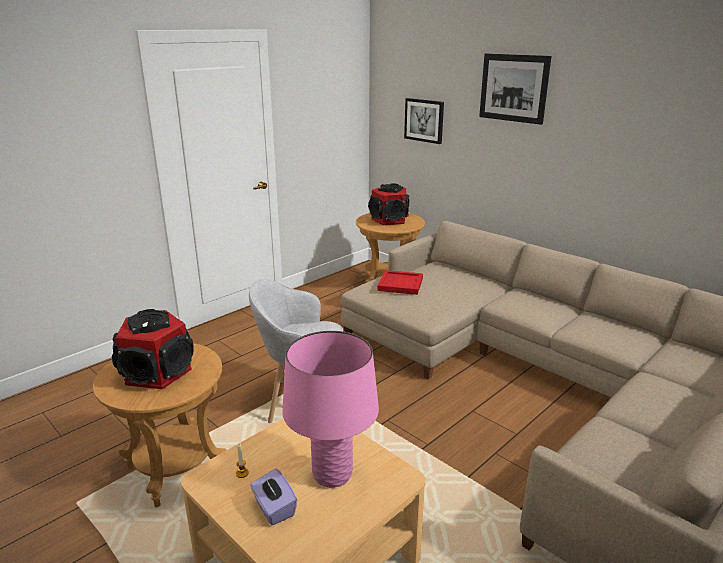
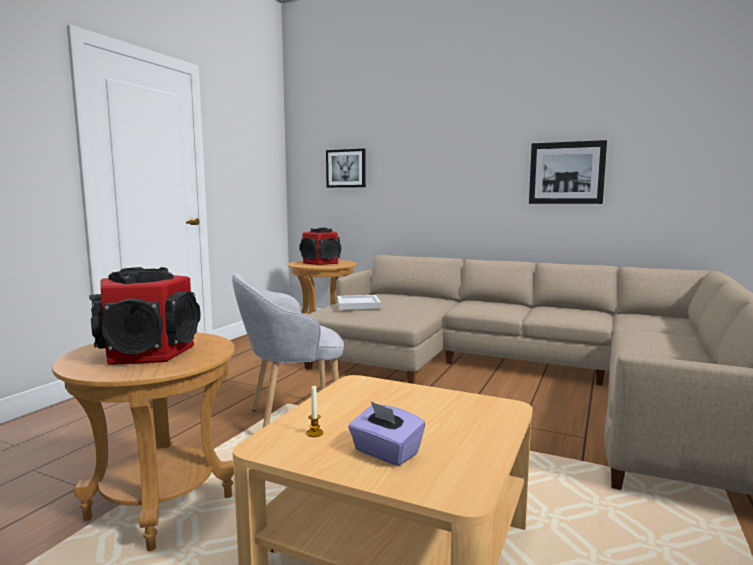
camera: 20 degrees left, 15 degrees down
pink table lamp [282,331,379,488] -> none
red tray [377,270,423,295] -> white tray [337,295,381,310]
picture [479,54,552,125] -> picture moved to [529,140,607,204]

